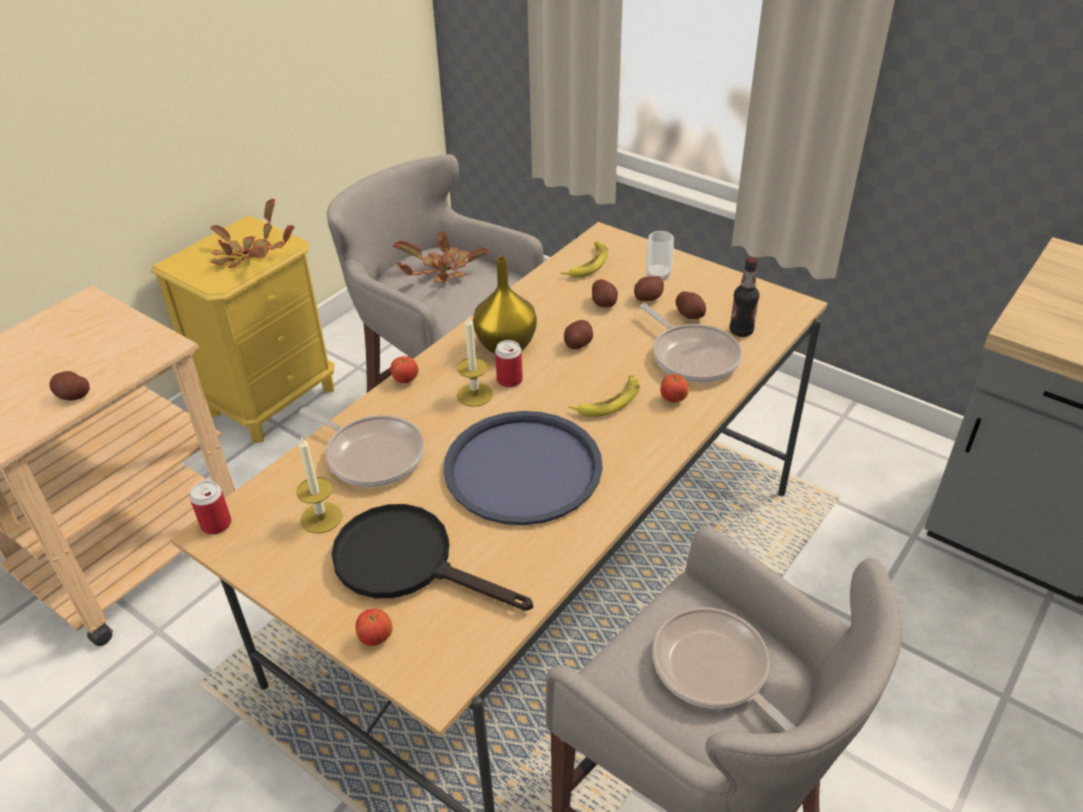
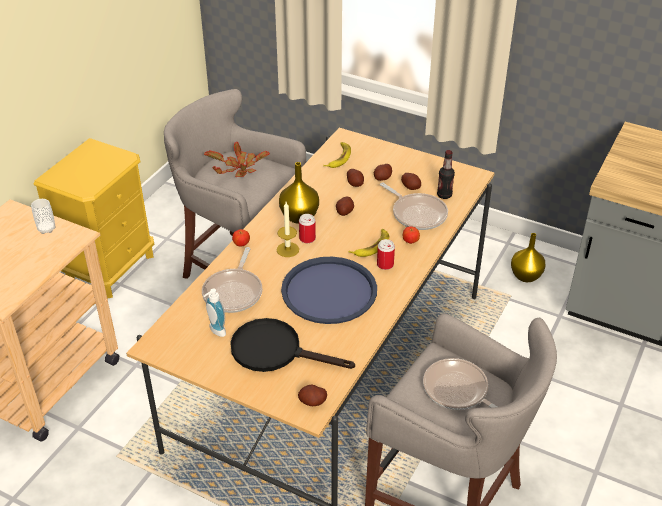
camera: 10 degrees left, 0 degrees up
potato [49,371,90,400] -> potato moved to [298,385,327,406]
can [190,480,232,535] -> can moved to [377,239,395,270]
potted plant [211,199,294,268] -> none
candle [296,436,342,534] -> soap dispenser [203,288,226,337]
frying pan [299,407,424,487] -> frying pan turned 75 degrees clockwise [202,247,263,313]
apple [355,609,393,646] -> none
cup [646,231,674,280] -> cup moved to [31,199,55,234]
none -> yellow vase [511,233,546,282]

